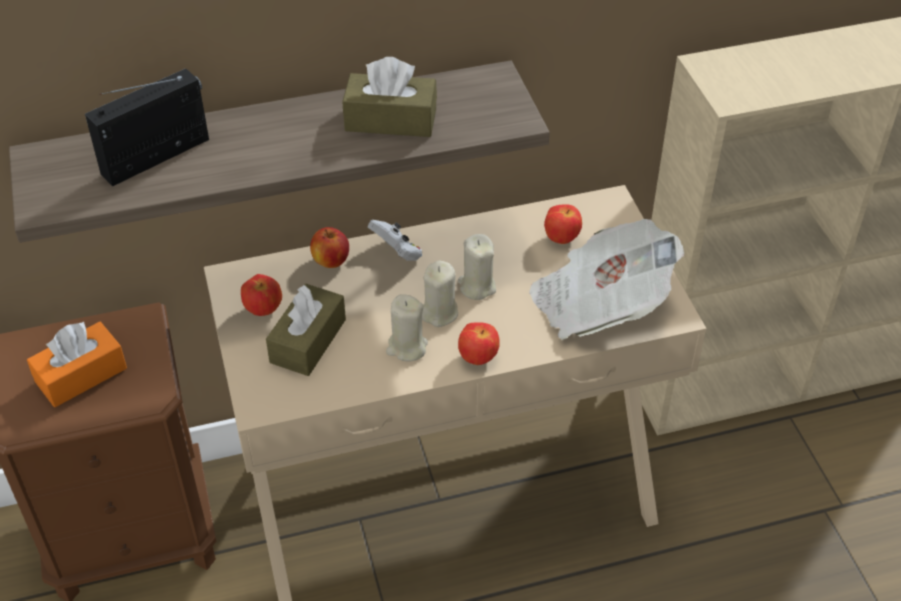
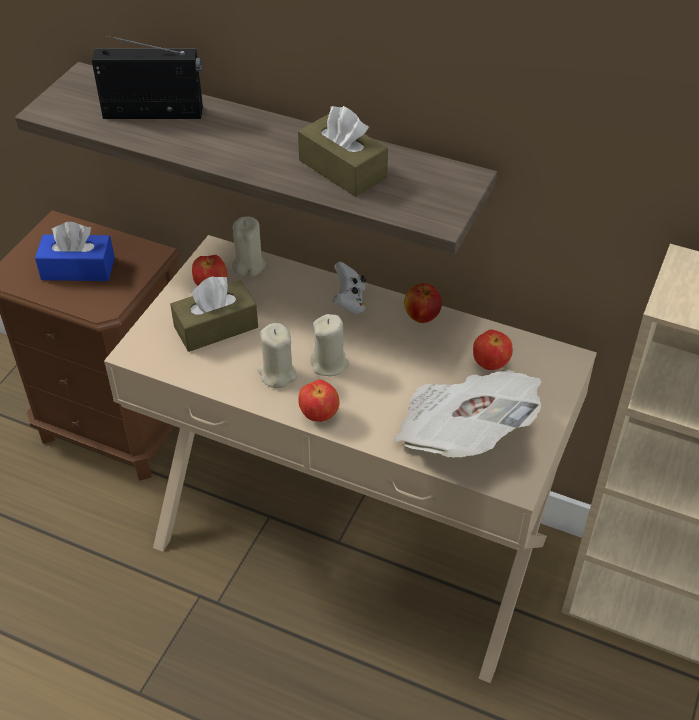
camera: 40 degrees right, 0 degrees up
orange tissue box [27,321,127,407] -> blue tissue box [35,222,115,281]
apple [310,227,349,268] -> apple moved to [404,283,442,323]
beige candle [458,234,496,300] -> beige candle moved to [232,217,266,276]

